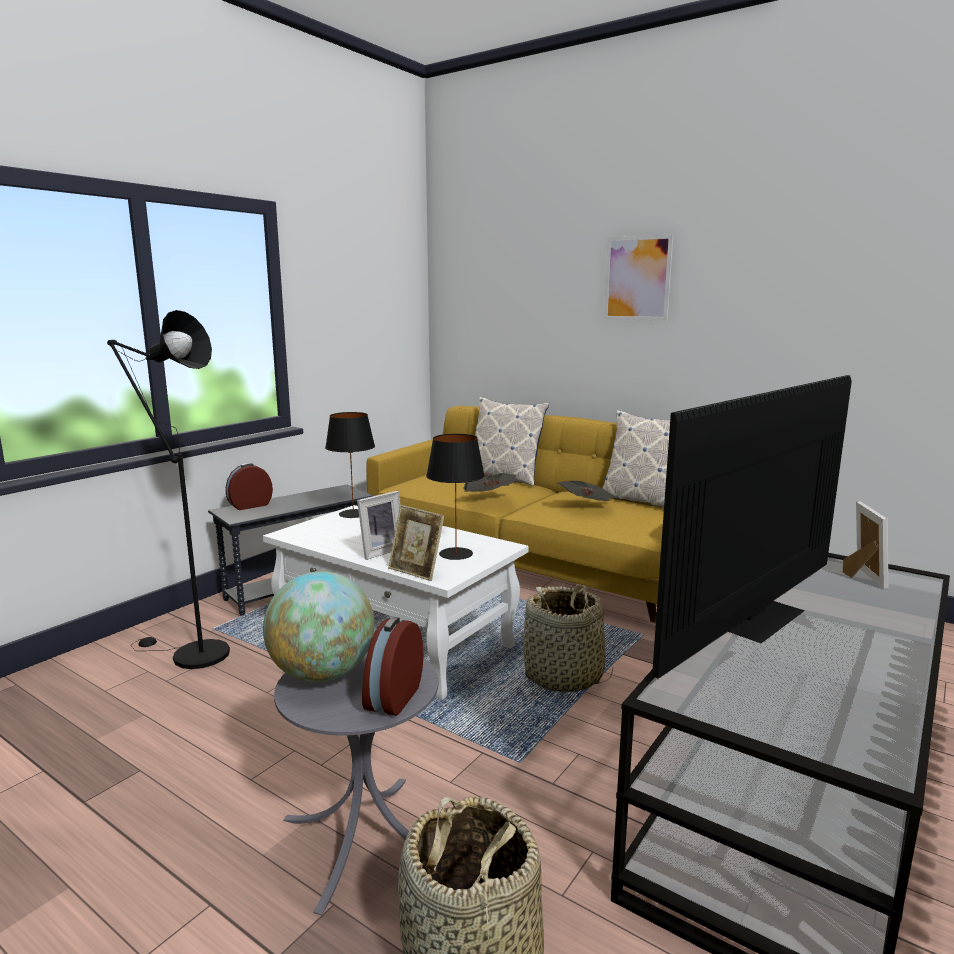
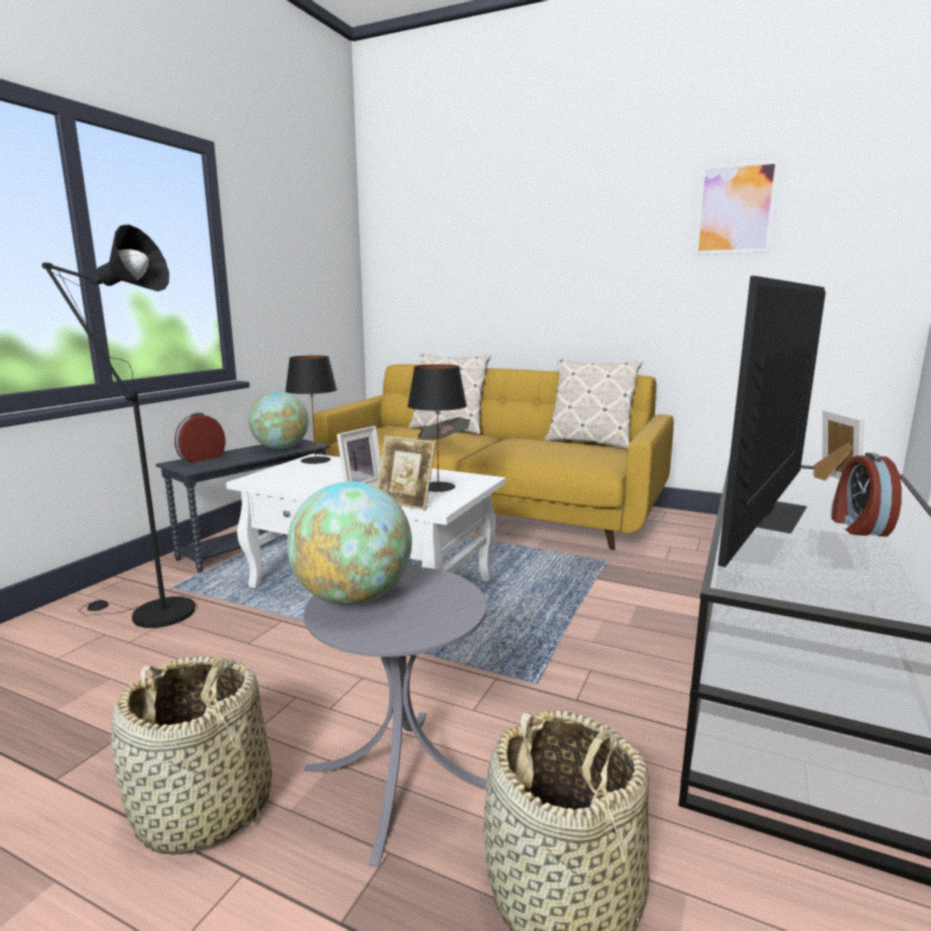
camera: 10 degrees left, 0 degrees up
alarm clock [362,617,424,716] -> alarm clock moved to [831,453,902,536]
basket [523,585,613,693] -> basket moved to [111,656,272,855]
newspaper [557,481,614,501] -> none
picture [604,235,673,321] -> picture moved to [694,159,780,255]
none -> globe [249,392,309,449]

